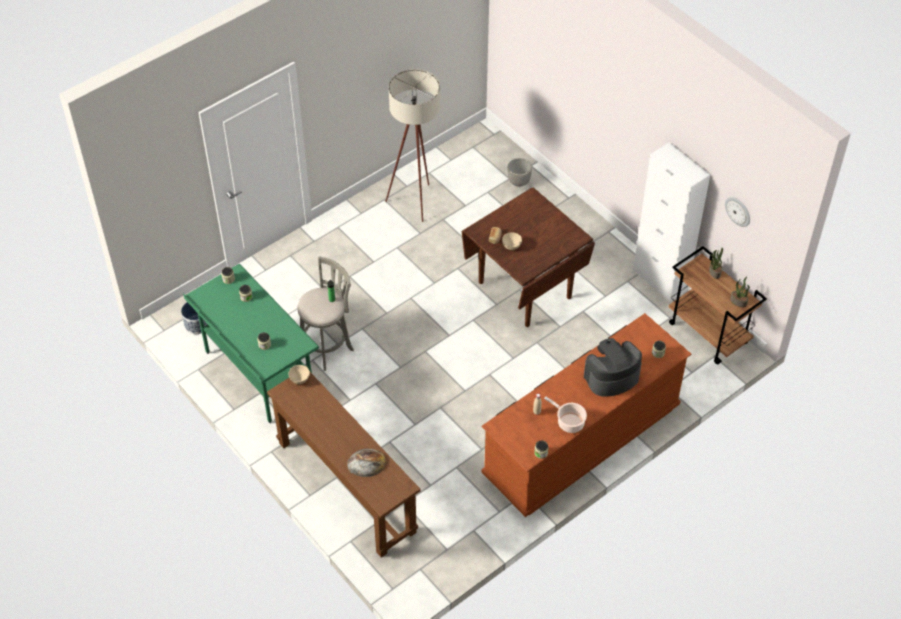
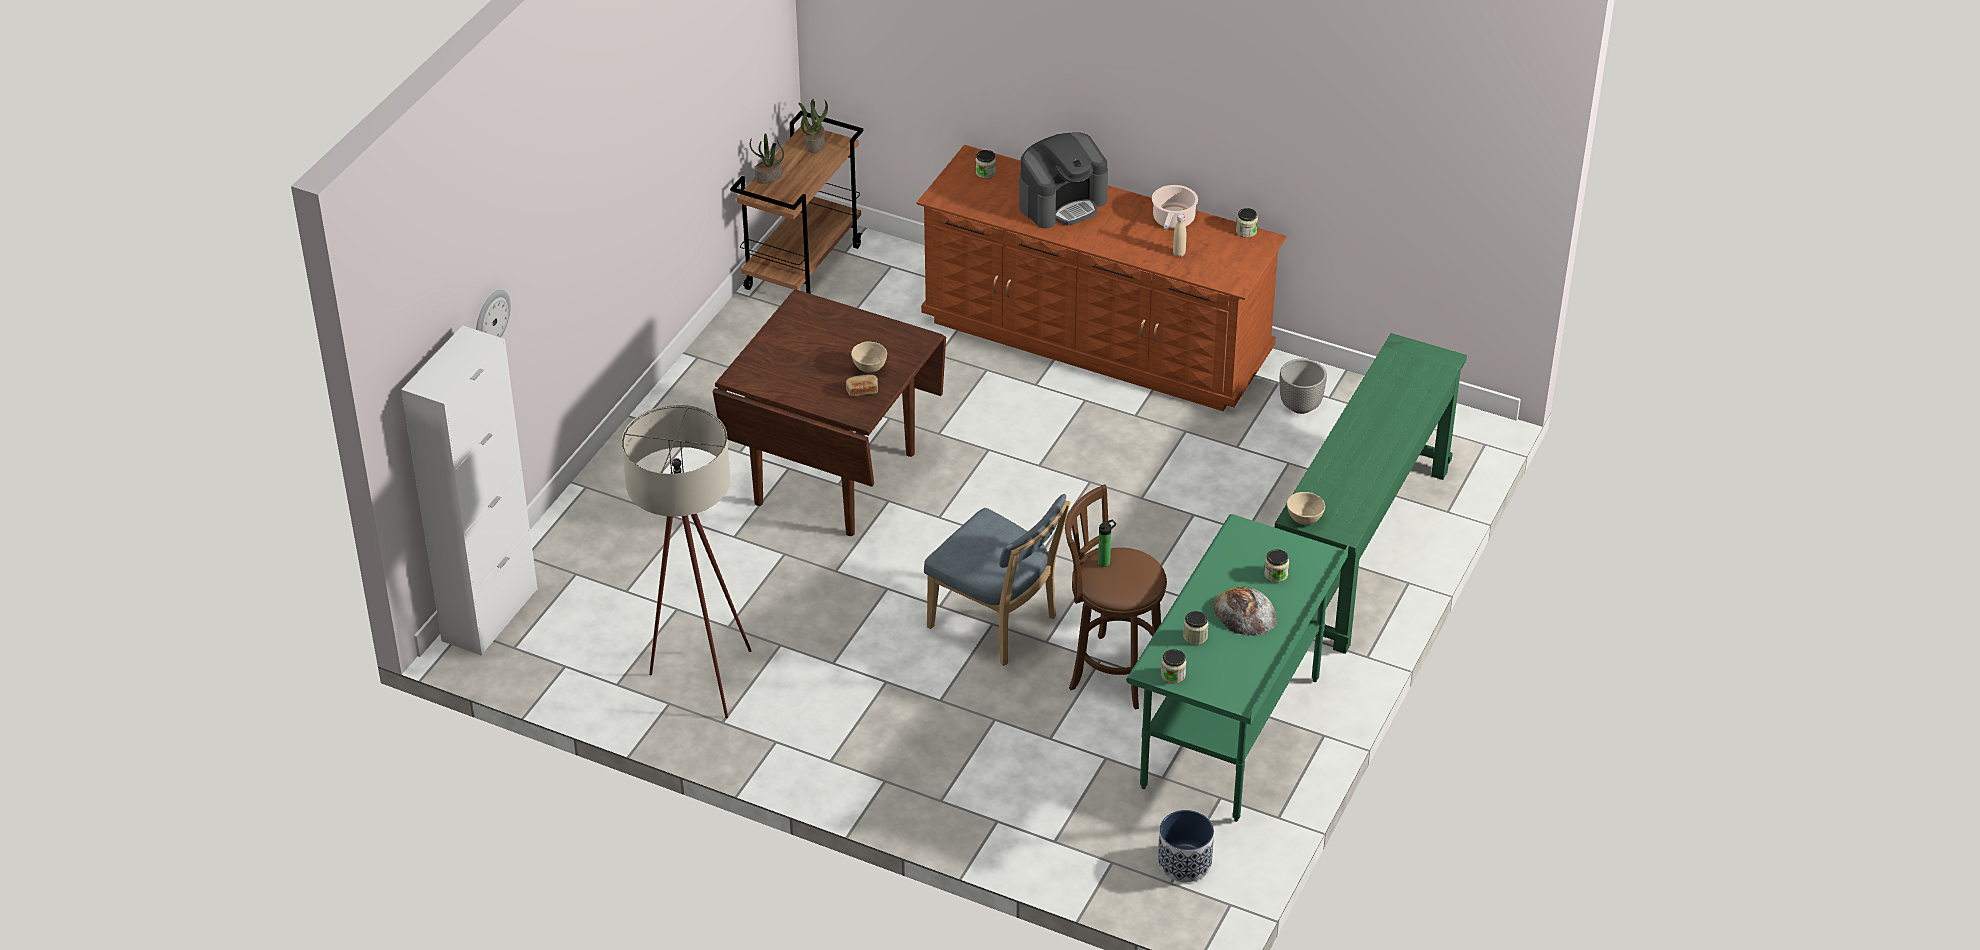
camera: 115 degrees left, 10 degrees down
brown console table [267,372,421,558] -> green console table [1275,333,1467,654]
grey stool [297,257,354,371] -> brown stool [1065,484,1167,710]
bread [347,449,386,477] -> bread moved to [1213,586,1277,636]
planter [507,158,532,187] -> planter moved to [1280,359,1327,414]
coffee machine [584,338,642,397] -> coffee machine turned 75 degrees counterclockwise [1019,132,1108,228]
white cabinet [633,143,710,303] -> white cabinet moved to [401,325,538,656]
wall clock [725,197,750,227] -> wall clock moved to [476,290,511,338]
none -> blue chair [924,494,1070,666]

